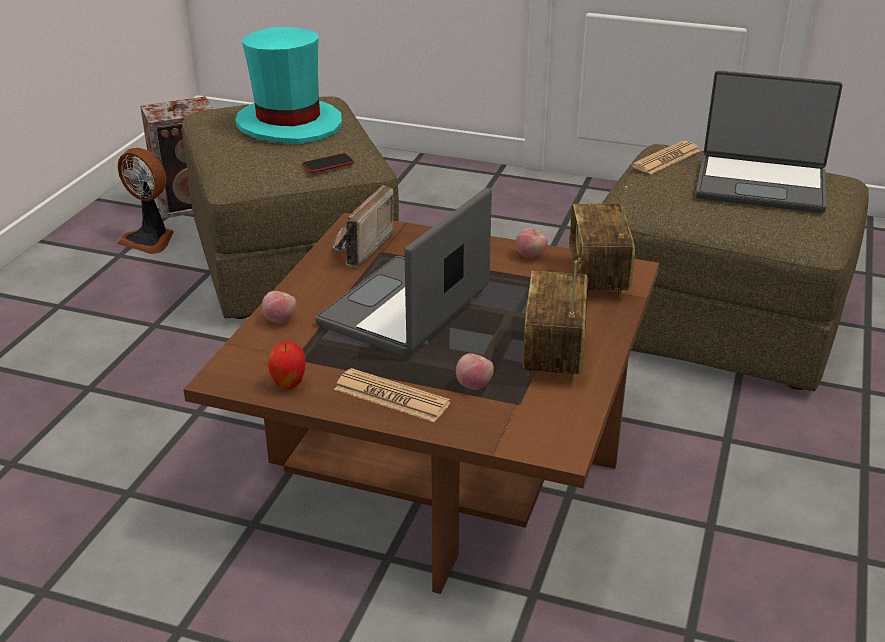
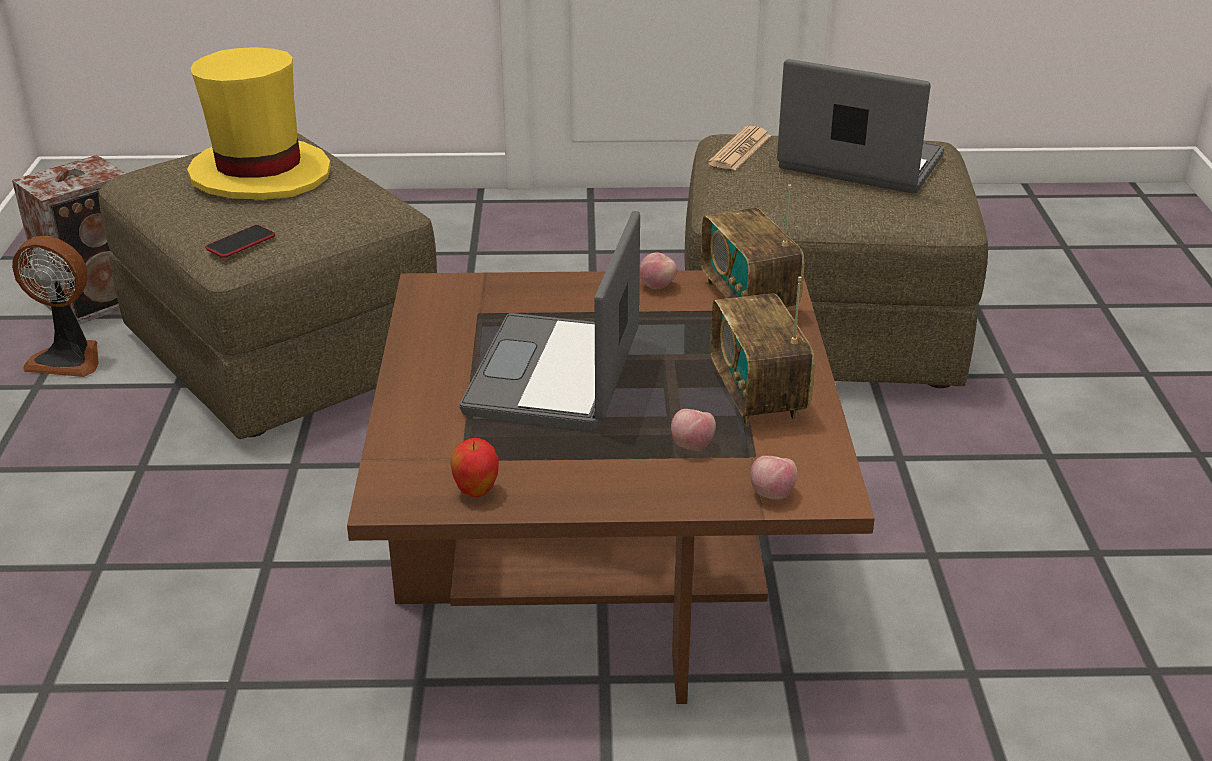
camera: 20 degrees left, 0 degrees up
turquoise hat [235,27,342,144] -> yellow hat [187,47,331,200]
apple [262,291,297,323] -> apple moved to [750,456,797,500]
phone [302,153,354,173] -> phone moved to [205,225,275,258]
radio [333,185,394,267] -> none
newspaper [334,368,451,422] -> none
laptop [695,70,843,213] -> laptop turned 150 degrees counterclockwise [777,59,944,194]

